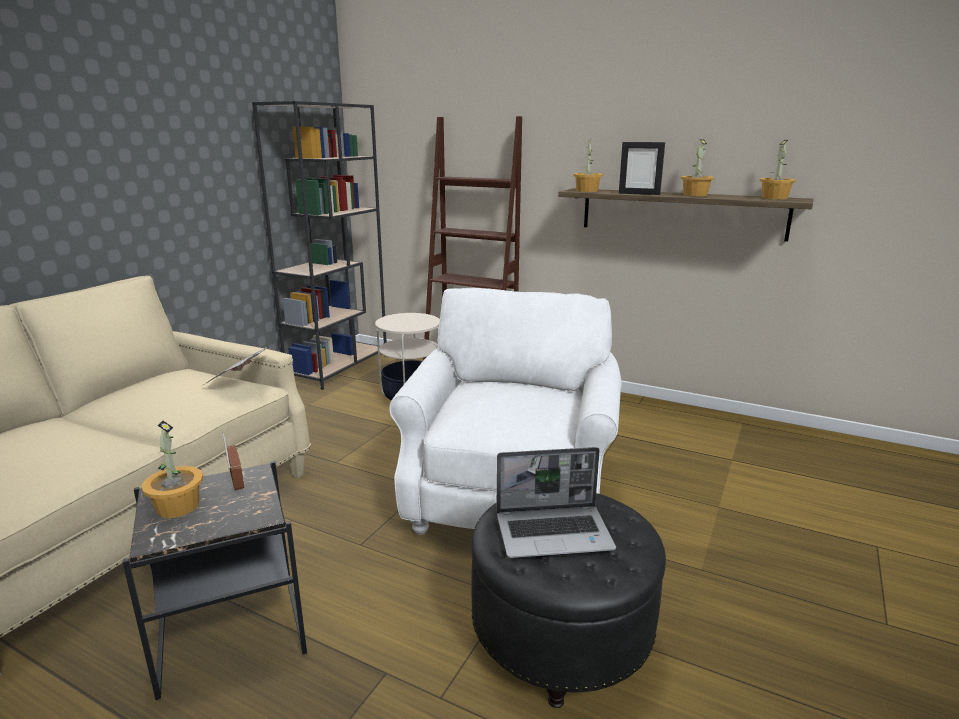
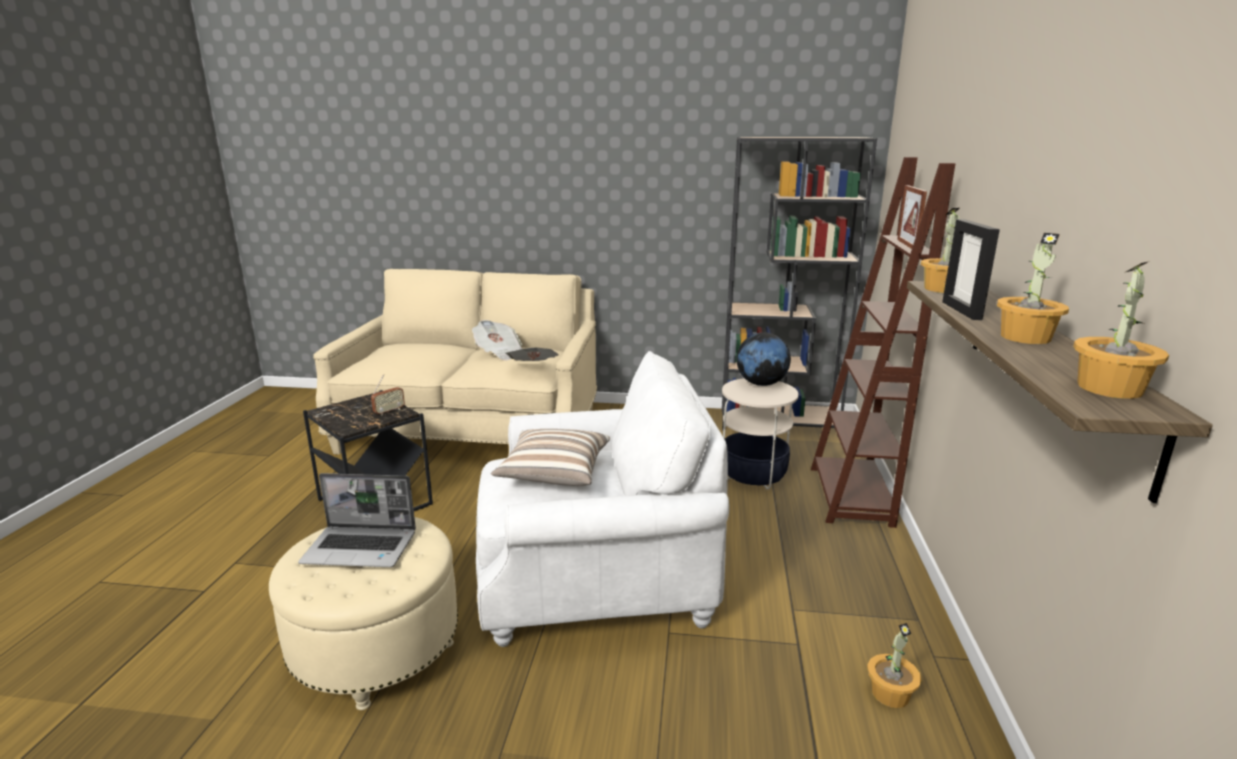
camera: 70 degrees right, 0 degrees up
potted plant [141,421,204,518] -> potted plant moved to [867,623,922,708]
black ottoman [471,493,666,708] -> beige ottoman [269,517,458,710]
laptop [496,447,616,558] -> laptop turned 60 degrees counterclockwise [298,473,416,567]
none -> newspaper [472,320,523,361]
none -> pillow [491,429,610,486]
none -> globe [736,332,791,386]
none -> picture frame [897,185,927,249]

